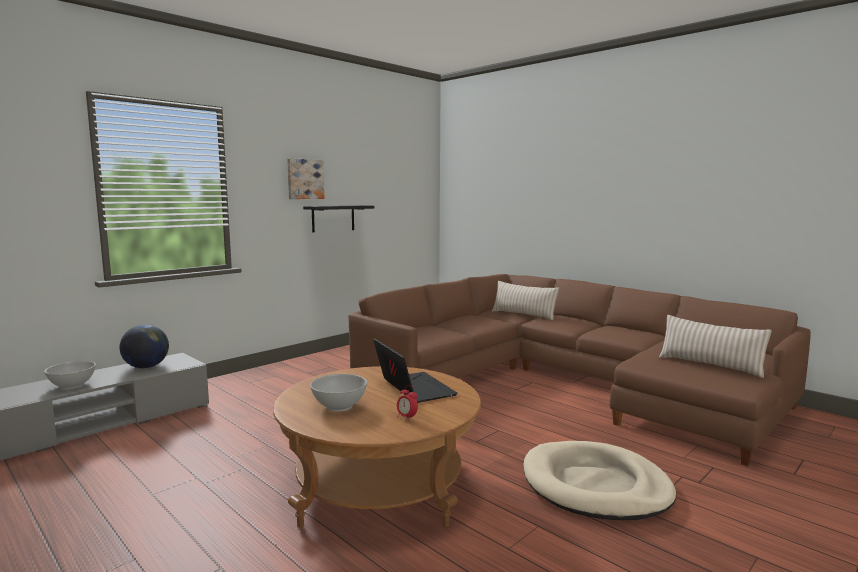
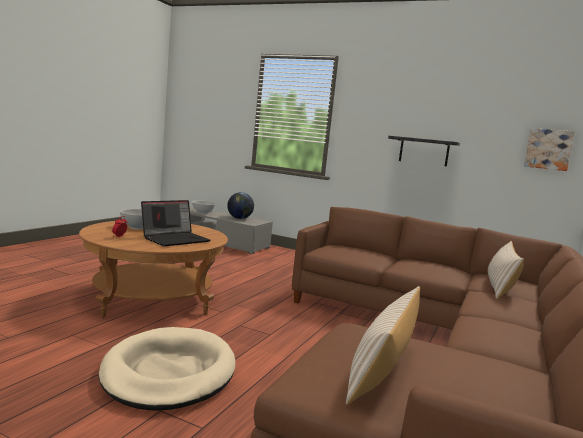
camera: 70 degrees right, 0 degrees up
picture [287,158,324,199] -> picture moved to [524,128,575,171]

